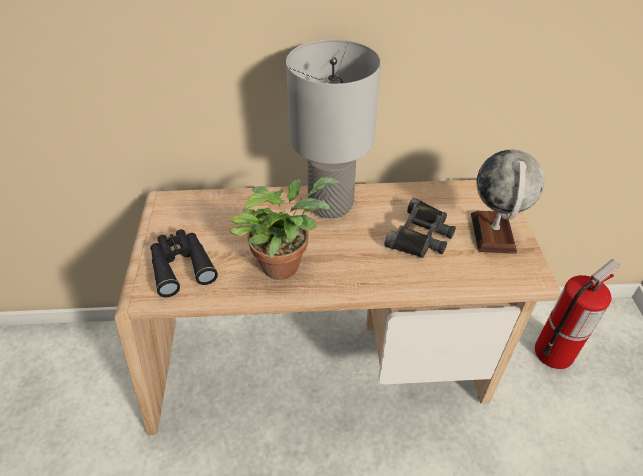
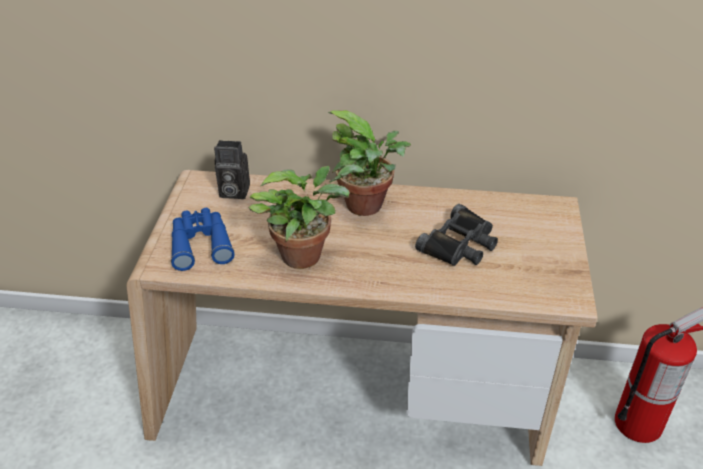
camera: 10 degrees right, 5 degrees down
black binoculars [150,229,218,297] -> blue binoculars [171,208,235,271]
grey table lamp [286,39,381,219] -> potted plant [328,110,411,216]
globe [471,150,545,254] -> none
none -> camera [214,140,250,199]

